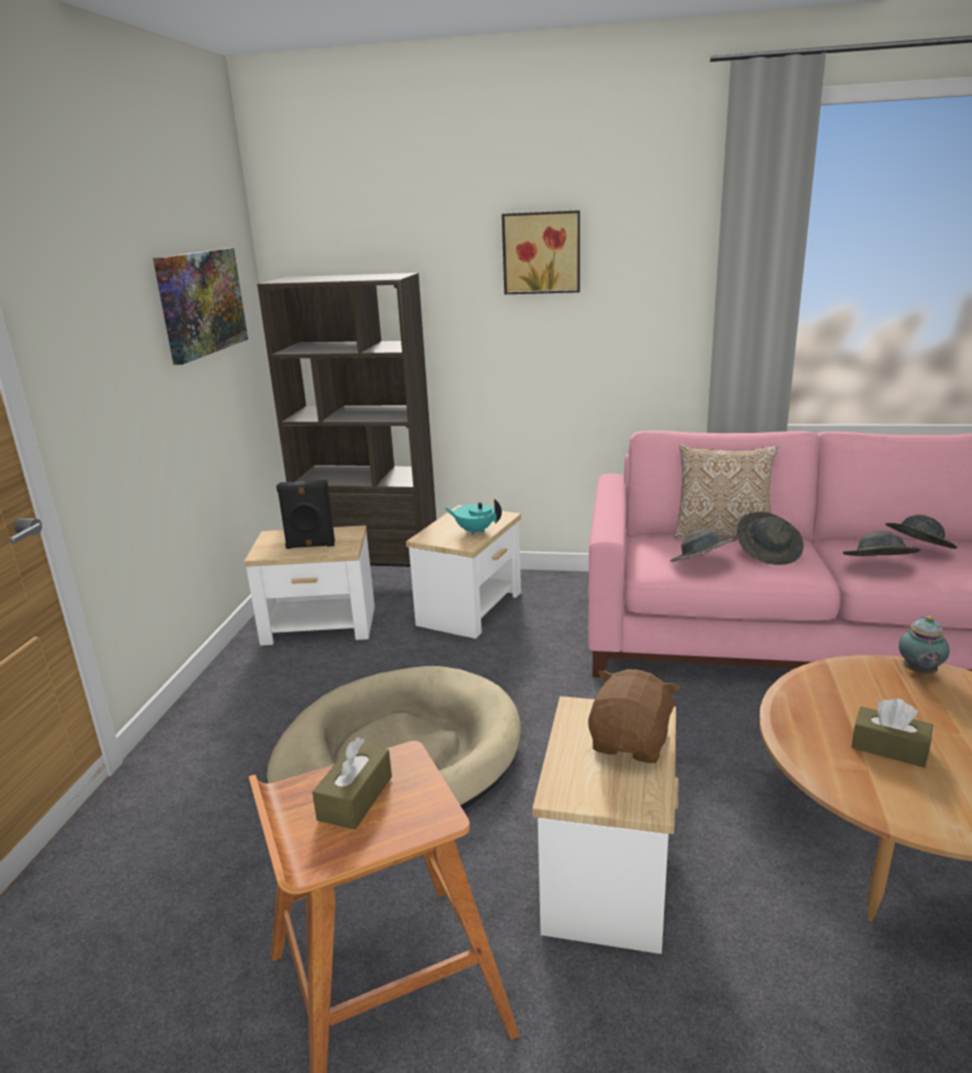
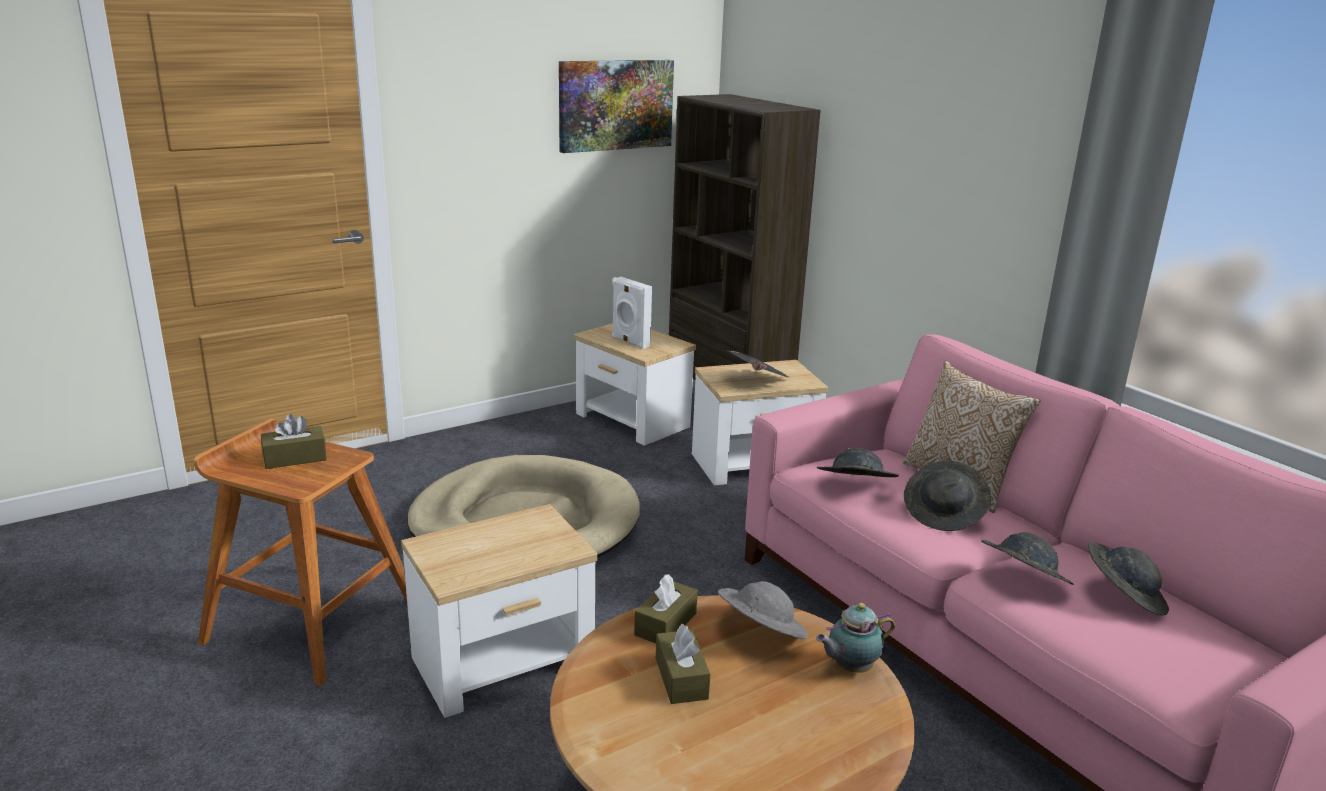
camera: 45 degrees right, 0 degrees up
black speaker [276,480,335,549] -> white speaker [612,277,652,349]
turquoise teapot [445,499,502,535] -> newspaper [725,350,788,377]
picture [502,210,580,294] -> none
brown plush toy [588,669,680,763] -> none
none -> brown tissue box [634,574,698,643]
none -> grey hat [718,581,808,639]

